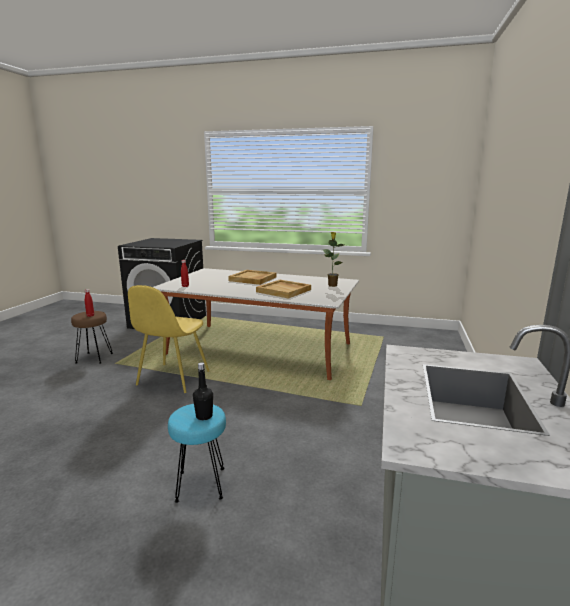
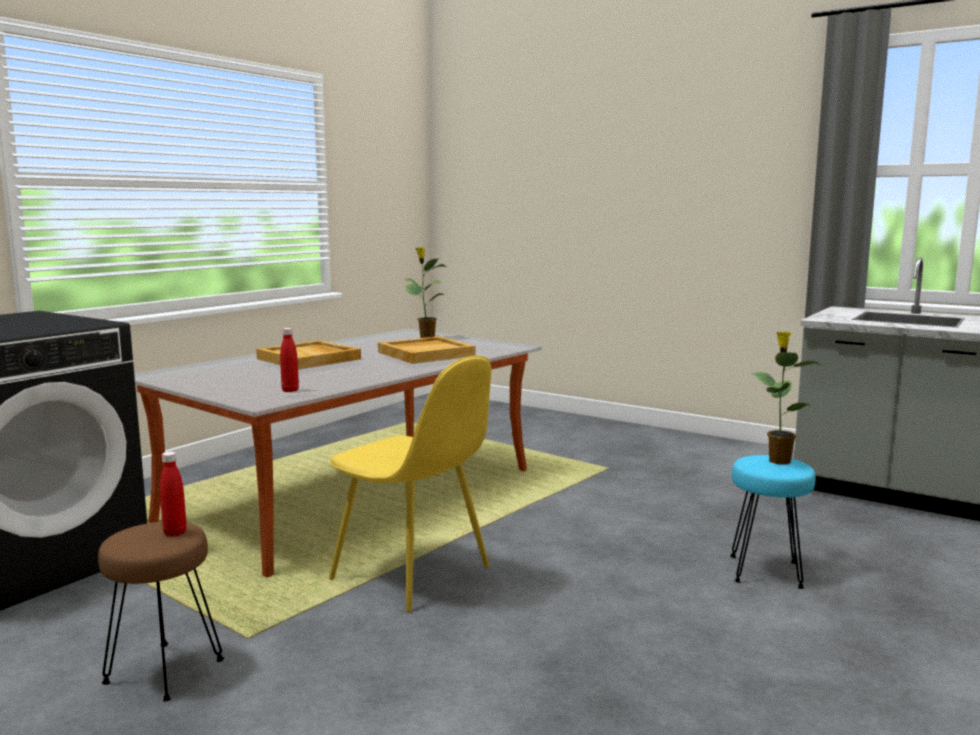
camera: 70 degrees left, 5 degrees down
black bottle [193,362,213,420] -> potted plant [750,332,824,465]

